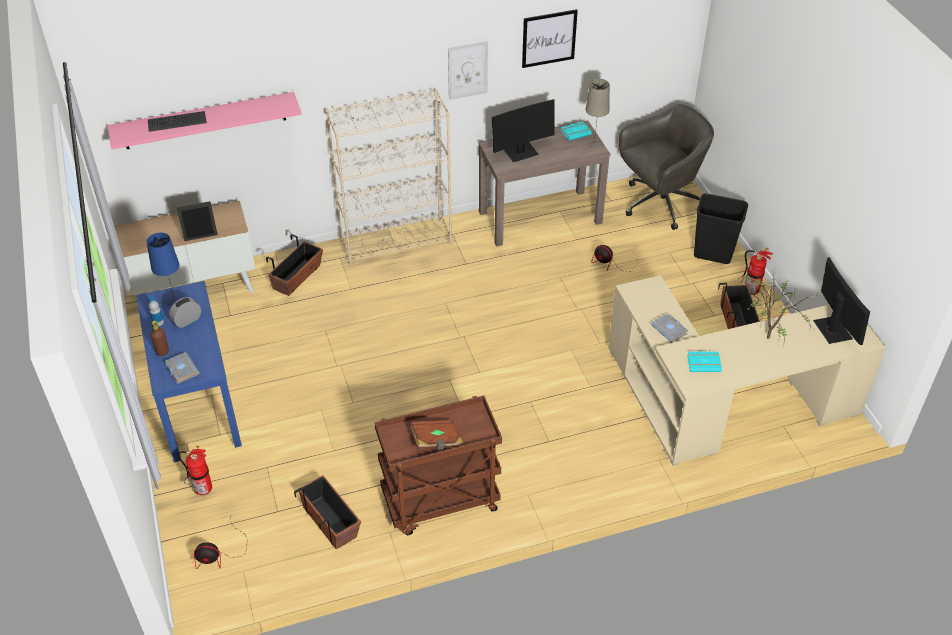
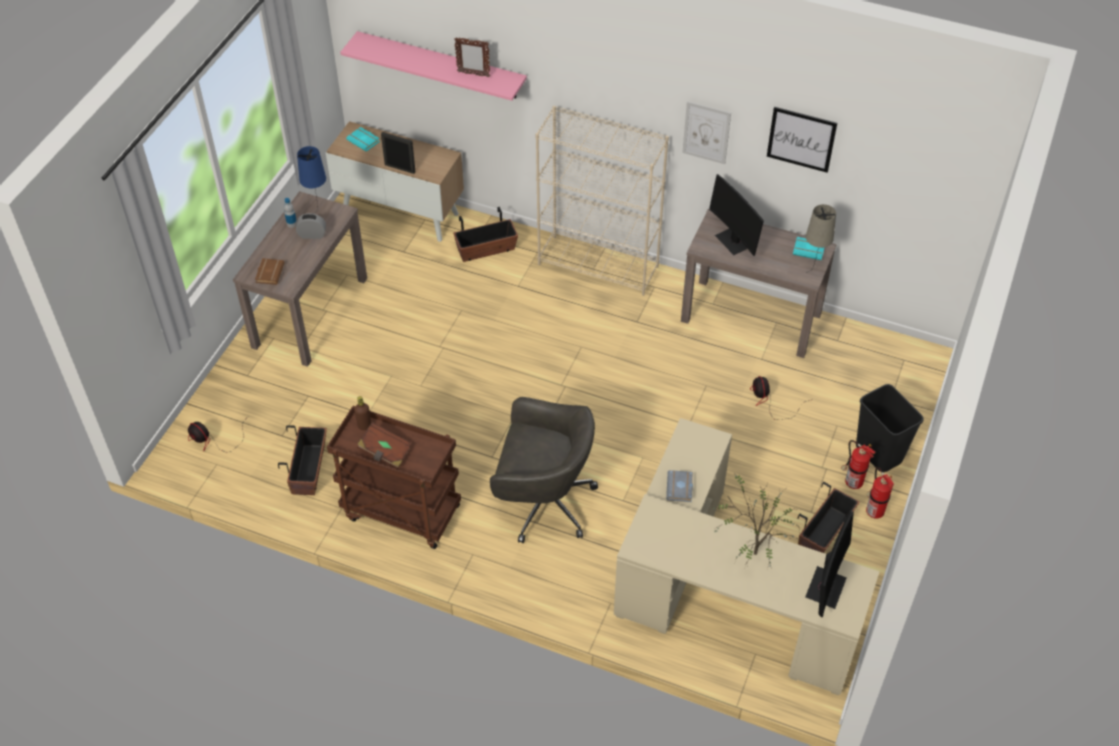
camera: 40 degrees right, 5 degrees up
blue console table [136,281,242,463] -> brown console table [233,191,367,367]
keyboard [148,111,207,132] -> none
brown bottle [151,320,169,356] -> brown bottle moved to [354,396,371,430]
grey book [165,352,199,384] -> brown book [255,258,285,285]
fire extinguisher [178,446,212,495] -> fire extinguisher moved to [841,440,875,489]
monitor [492,99,555,162] -> monitor turned 45 degrees clockwise [709,174,764,256]
grey office chair [619,104,714,230] -> grey office chair moved to [490,397,598,543]
turquoise book [687,351,722,372] -> turquoise book moved to [346,127,380,151]
none -> picture frame [454,37,490,77]

